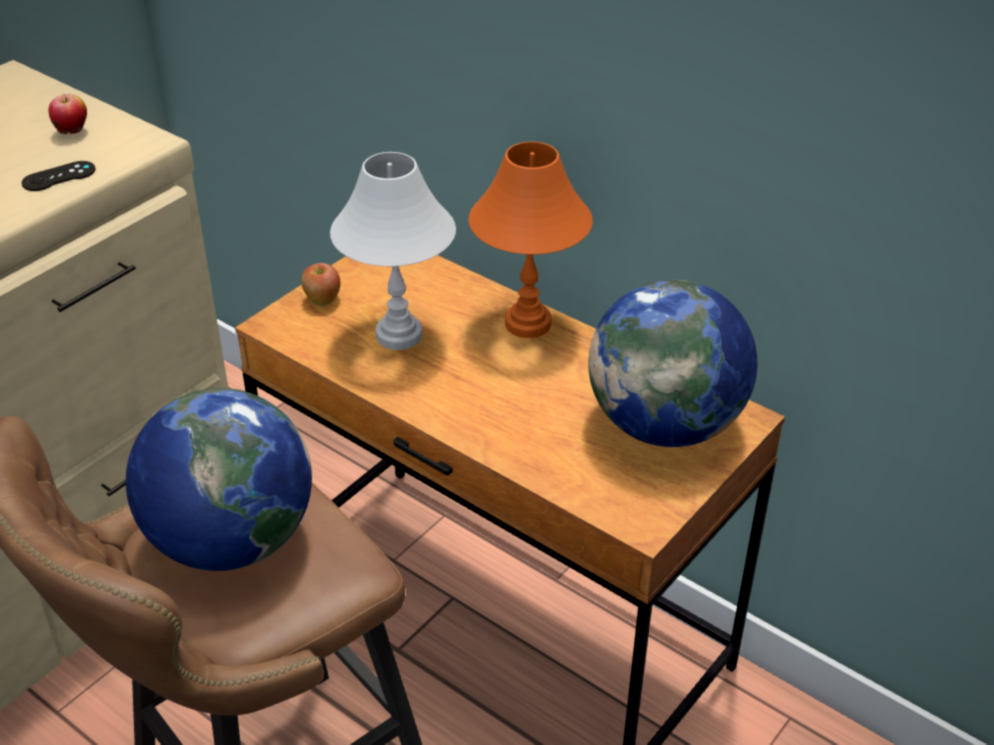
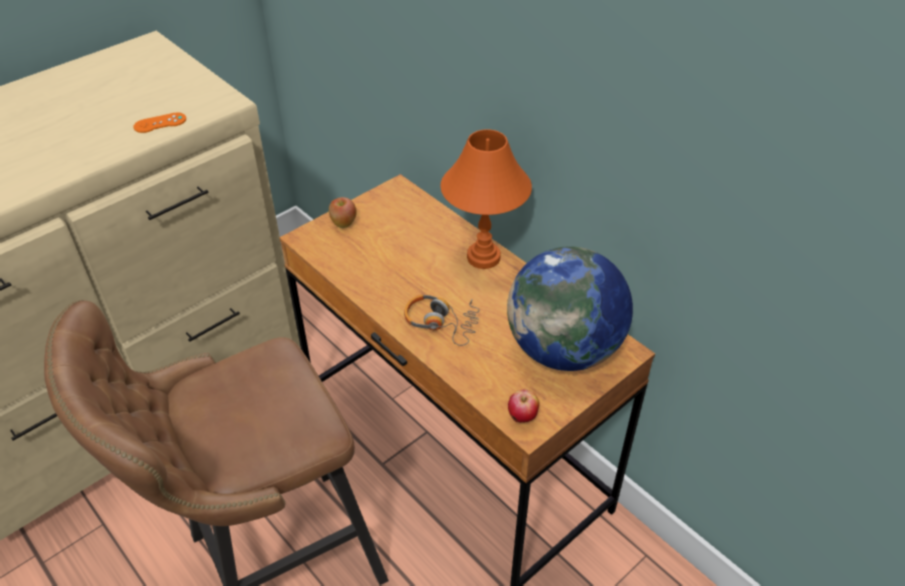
camera: 10 degrees right, 5 degrees up
black game controller [21,161,95,191] -> orange game controller [134,113,186,133]
apple [49,94,87,134] -> apple moved to [508,389,539,423]
globe [126,388,312,571] -> none
white table lamp [330,152,456,350] -> none
none -> headphones [404,295,479,346]

